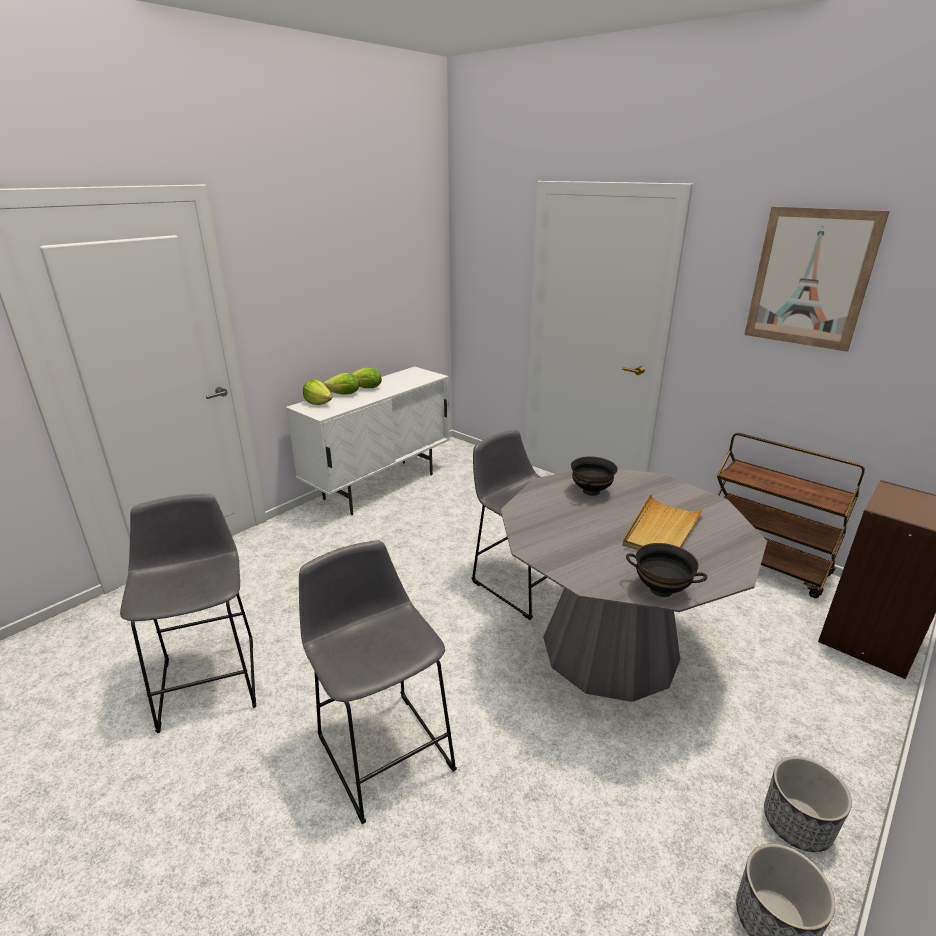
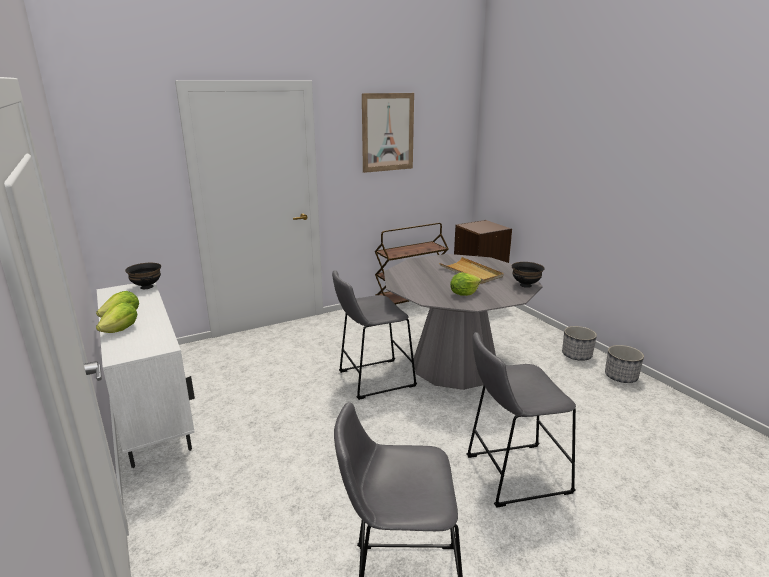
camera: 70 degrees left, 5 degrees down
lettuce [303,379,333,405] -> lettuce moved to [450,273,481,296]
black bowl [571,456,618,496] -> black bowl moved to [125,263,161,289]

